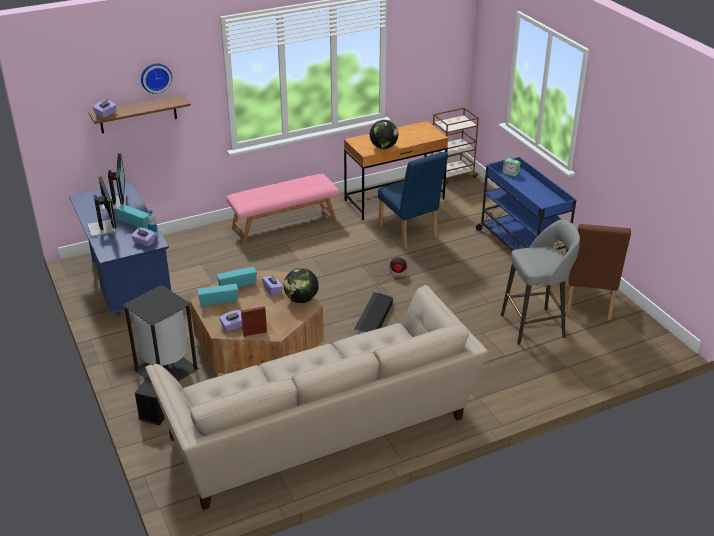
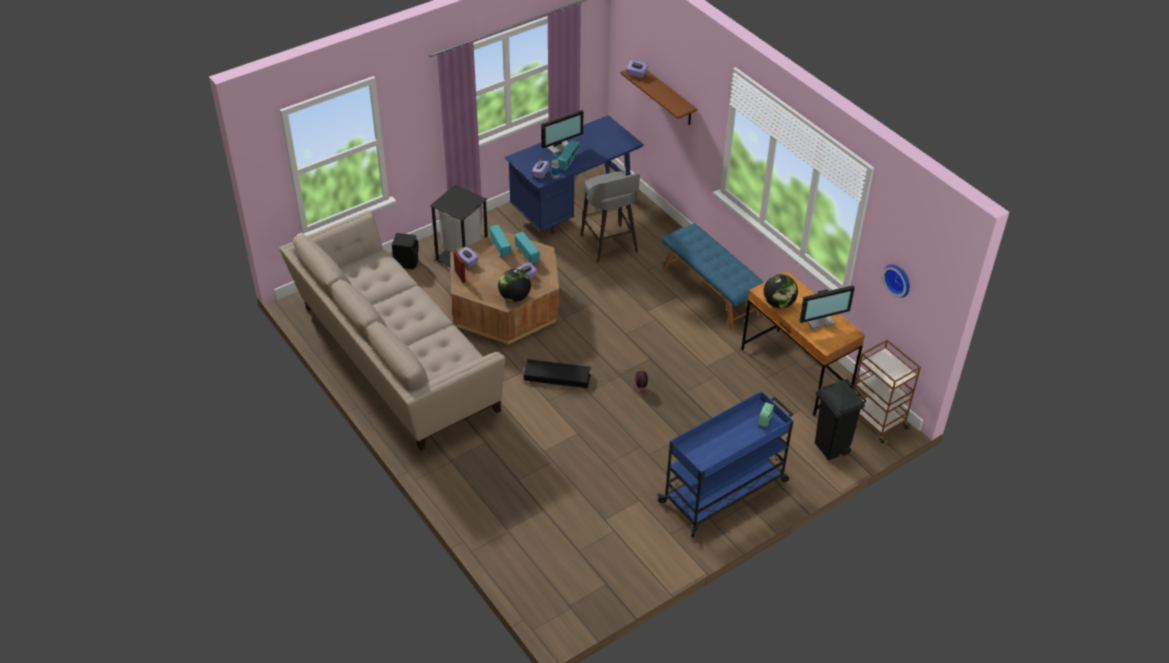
camera: 80 degrees right, 10 degrees up
monitor [102,153,127,210] -> monitor moved to [800,285,855,330]
wall clock [141,63,172,94] -> wall clock moved to [882,264,910,298]
pink bench [226,174,339,245] -> blue bench [662,223,764,329]
blue chair [378,151,448,248] -> none
grey stool [501,220,580,345] -> grey stool moved to [581,172,640,262]
brown chair [566,224,631,320] -> none
none -> black trash can [815,378,866,460]

